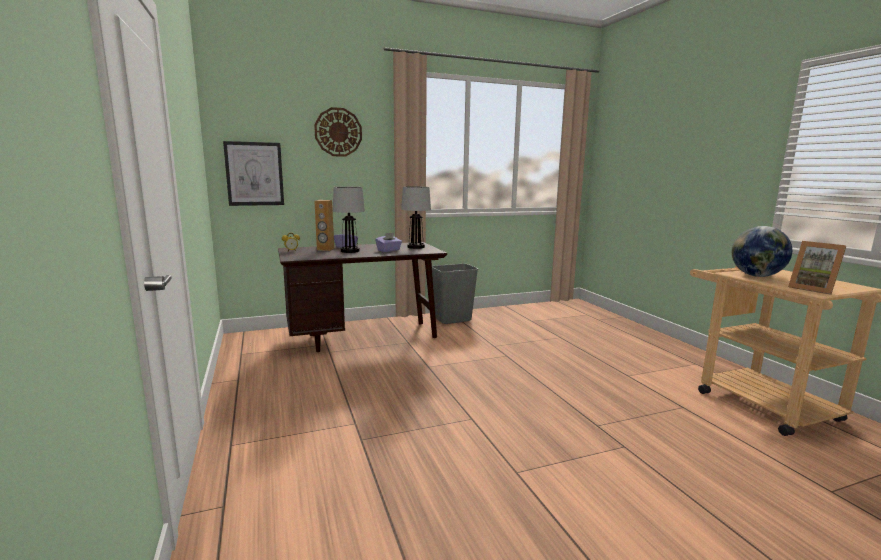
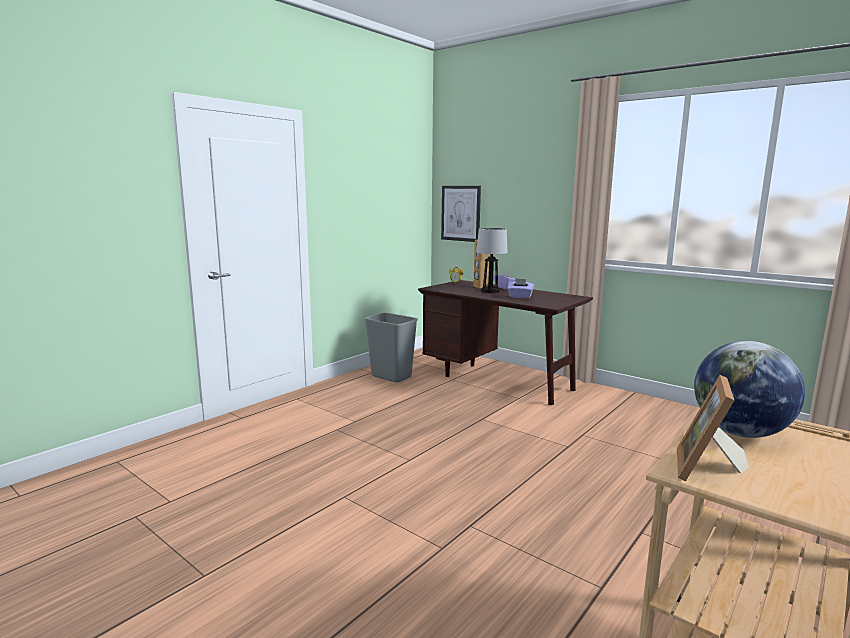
camera: 60 degrees right, 0 degrees up
wall clock [314,107,362,157] -> none
table lamp [401,186,431,249] -> none
grey trash can [432,264,478,324] -> grey trash can moved to [364,313,418,382]

